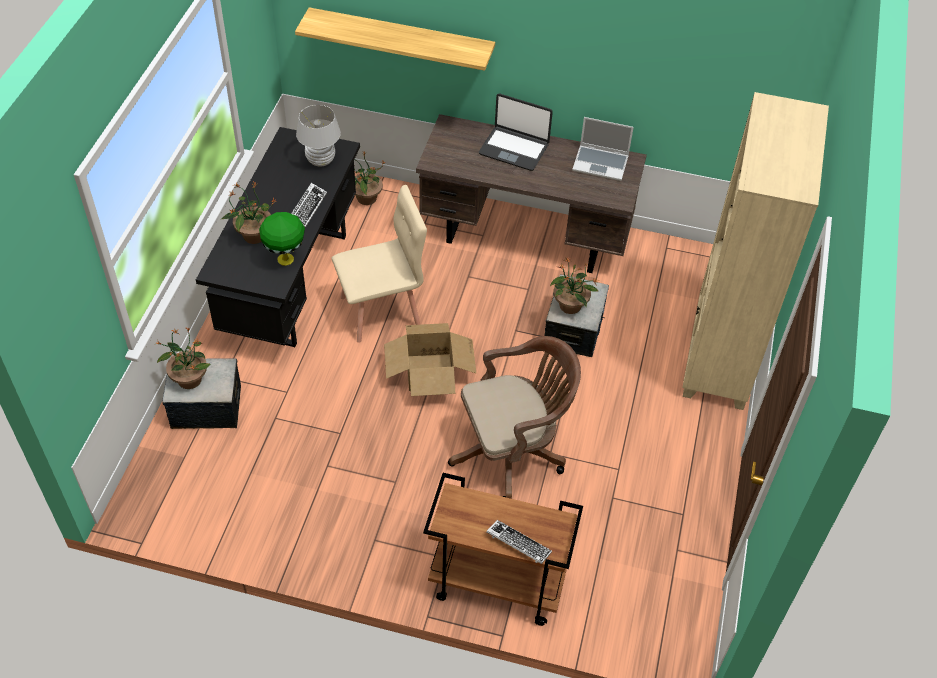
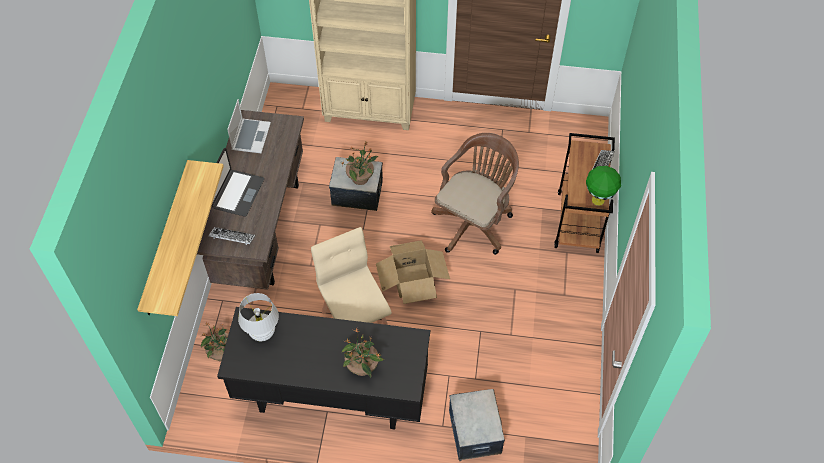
camera: 95 degrees left, 5 degrees up
potted plant [154,327,211,389] -> none
green table lamp [259,212,305,266] -> green table lamp moved to [586,166,621,206]
keyboard [291,183,327,228] -> keyboard moved to [209,227,255,245]
brown office chair [448,336,581,499] -> brown office chair turned 60 degrees clockwise [431,133,519,255]

